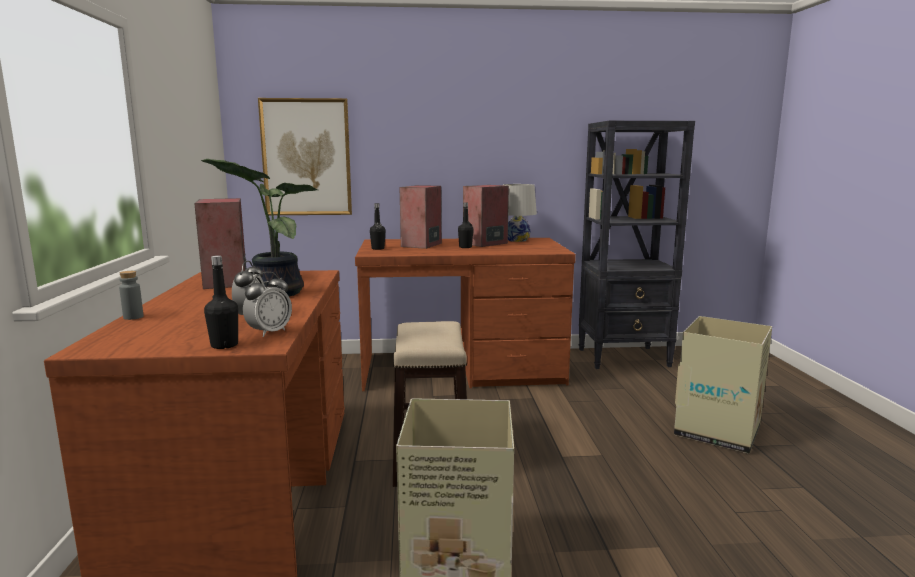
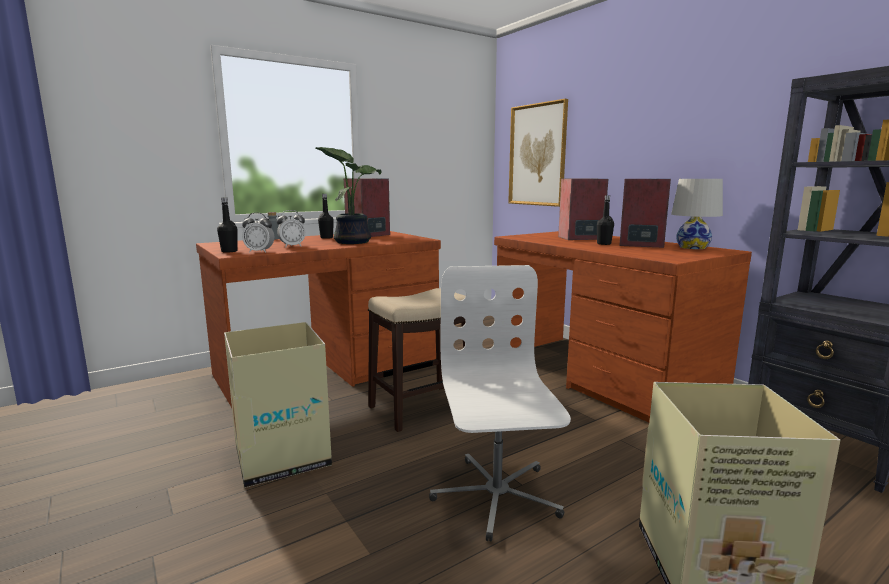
camera: 60 degrees right, 0 degrees up
black bottle [370,203,385,250] -> black bottle moved to [318,194,334,239]
none -> white office chair [429,265,571,542]

